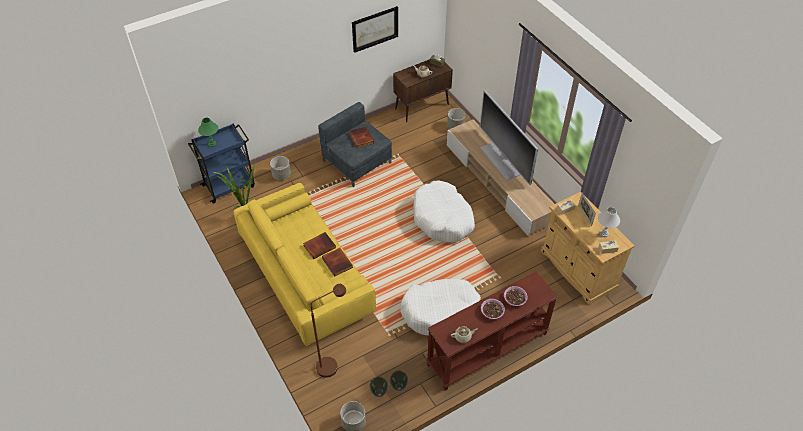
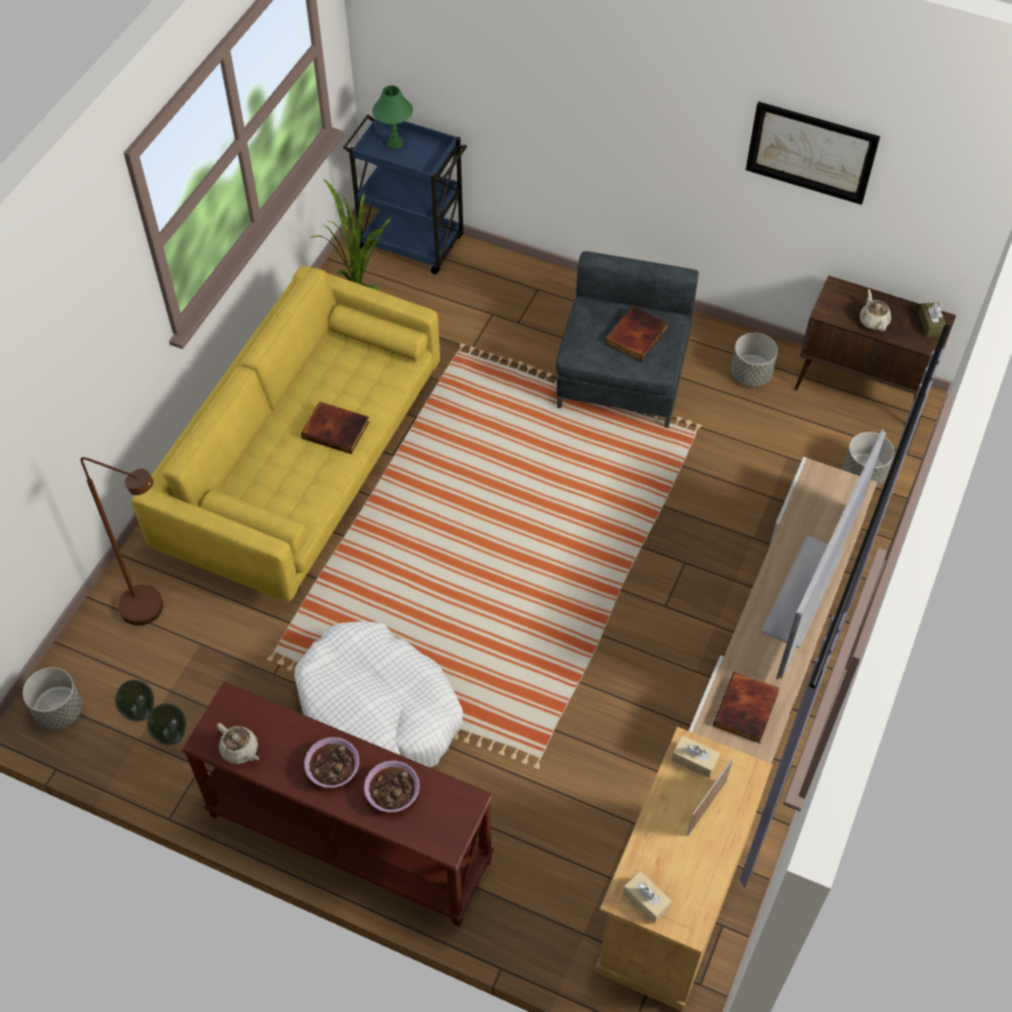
camera: 55 degrees right, 5 degrees up
grey planter [270,156,291,180] -> grey planter moved to [731,333,778,387]
book [322,248,353,277] -> book moved to [713,672,779,743]
white dog bed [413,181,475,243] -> none
white table lamp [598,207,620,237] -> none

